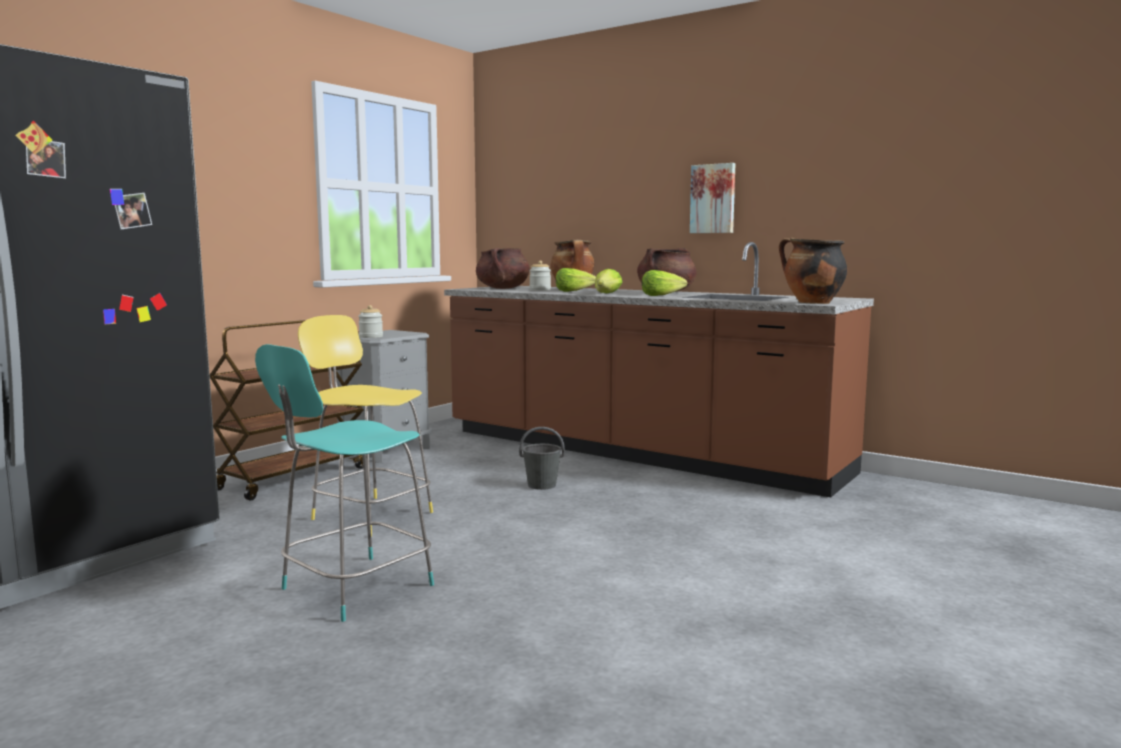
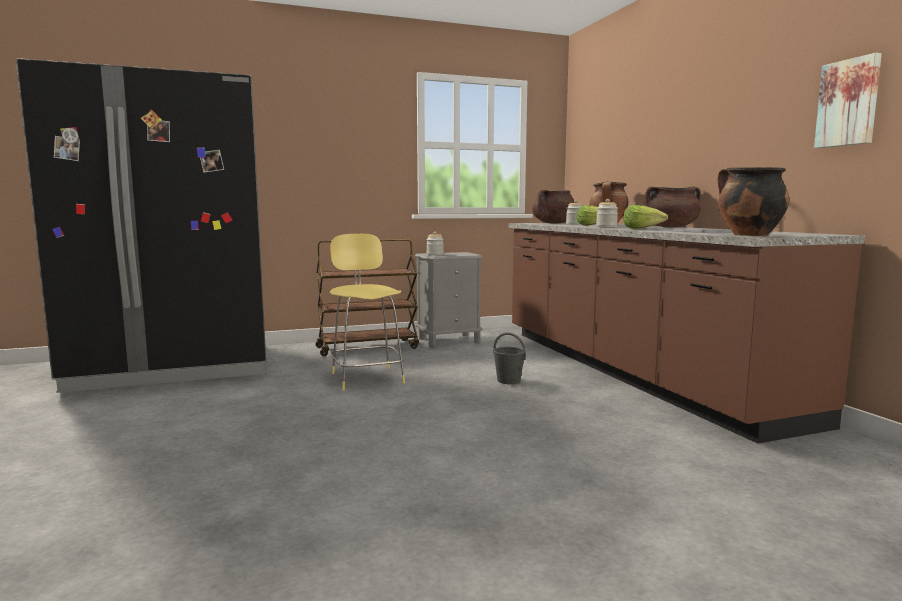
camera: 35 degrees right, 0 degrees up
turquoise stool [255,344,434,622] -> none
lettuce [595,269,623,293] -> jar [596,199,618,227]
picture [690,163,736,233] -> picture moved to [814,53,882,148]

